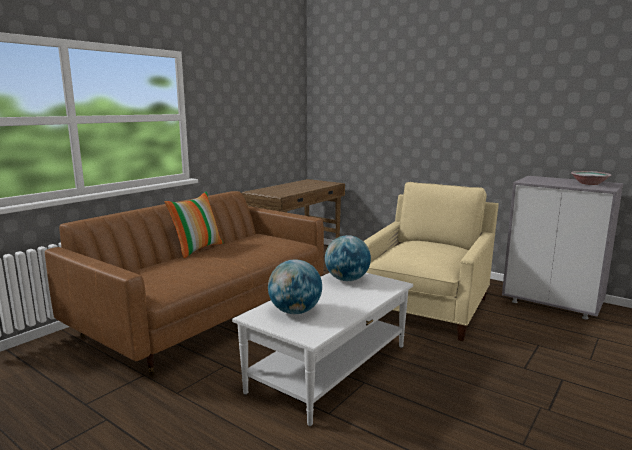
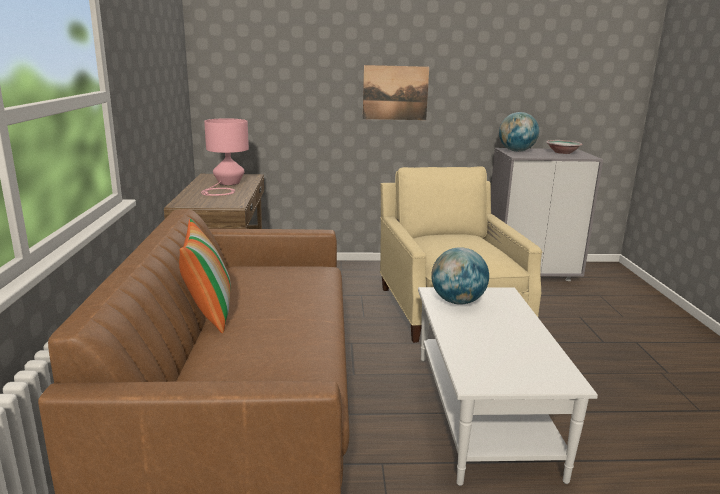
camera: 40 degrees left, 5 degrees up
globe [268,259,322,314] -> globe moved to [499,112,539,152]
none -> pink table lamp [201,118,249,196]
none -> picture [363,65,429,120]

